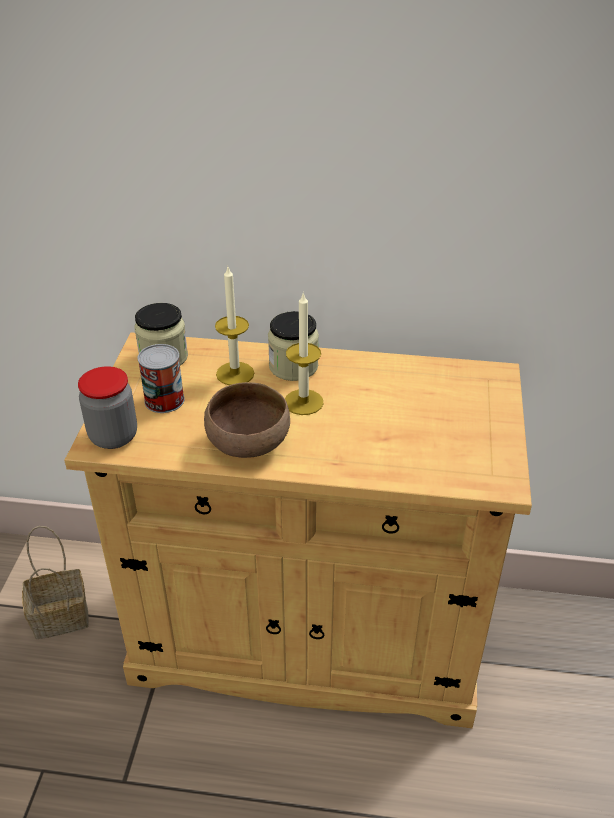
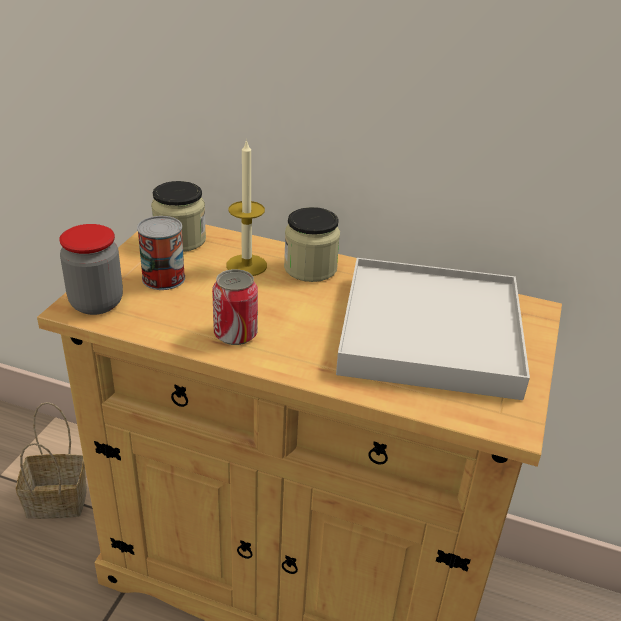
camera: 10 degrees right, 5 degrees down
brown bowl [204,382,290,458] -> can [212,269,258,345]
candle [285,292,324,415] -> none
none -> white tray [336,258,530,400]

